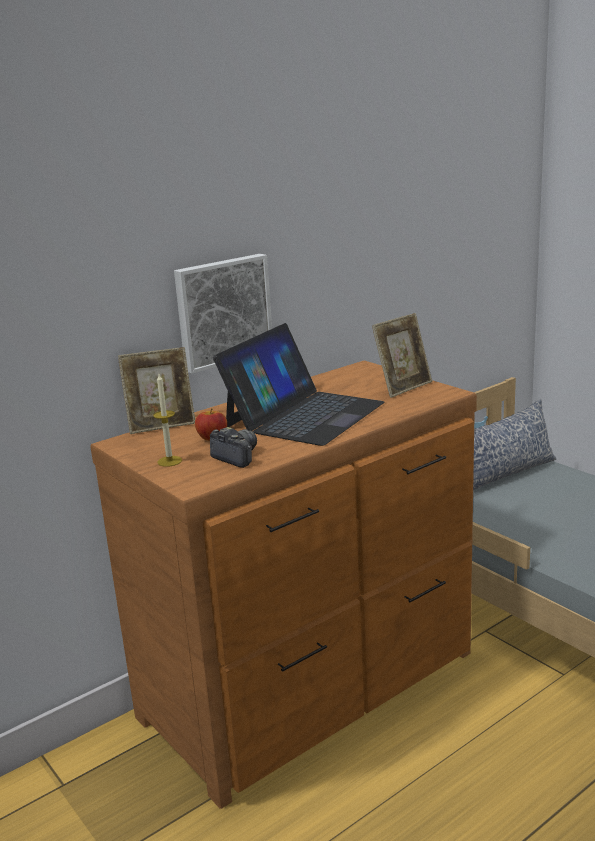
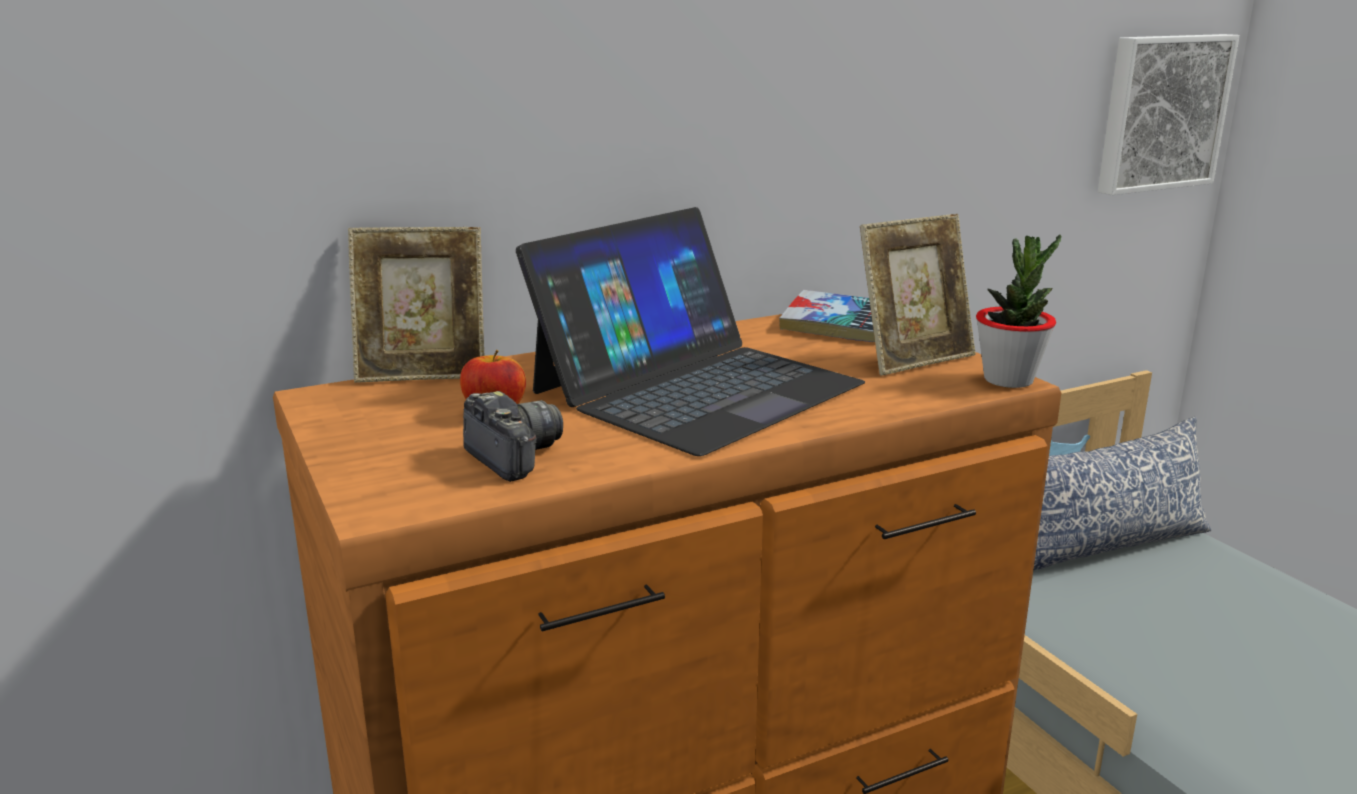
camera: 10 degrees right, 0 degrees up
candle [153,374,182,467] -> none
picture [174,254,272,374] -> picture moved to [1098,34,1240,195]
none -> book [779,290,875,342]
none -> potted plant [976,235,1061,388]

